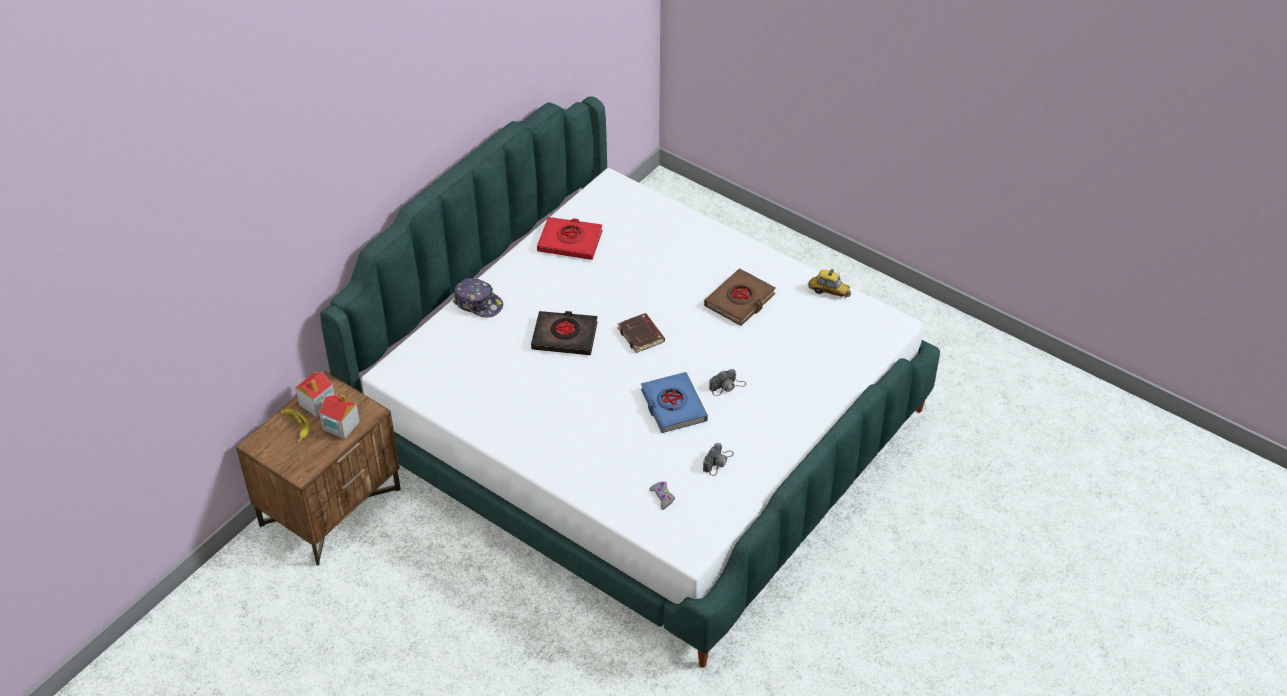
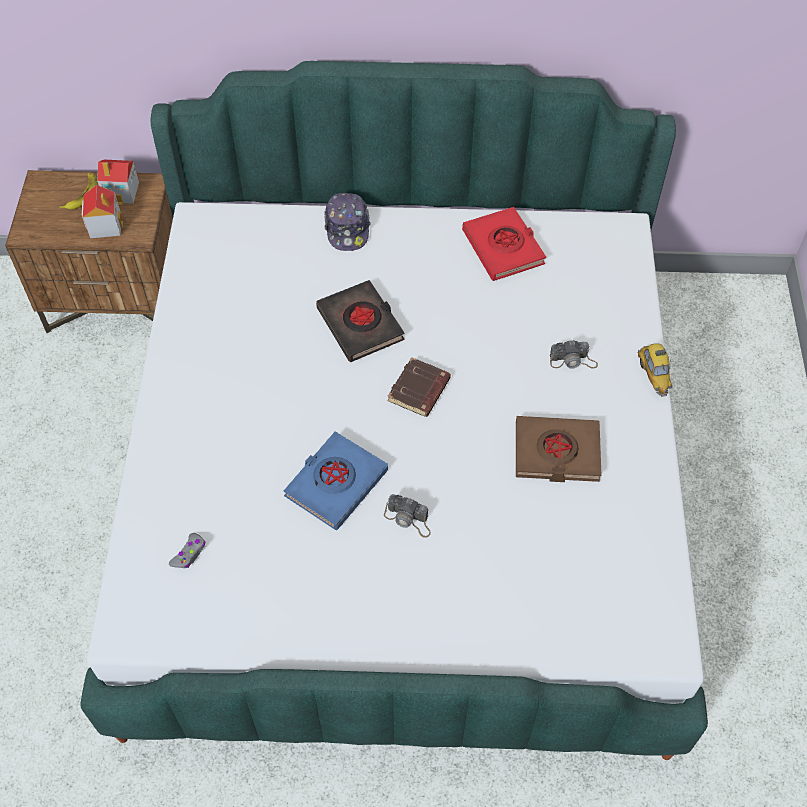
camera: 55 degrees right, 10 degrees up
camera [703,443,734,476] -> camera moved to [550,340,598,369]
toy car [808,269,851,297] -> toy car moved to [638,343,672,397]

